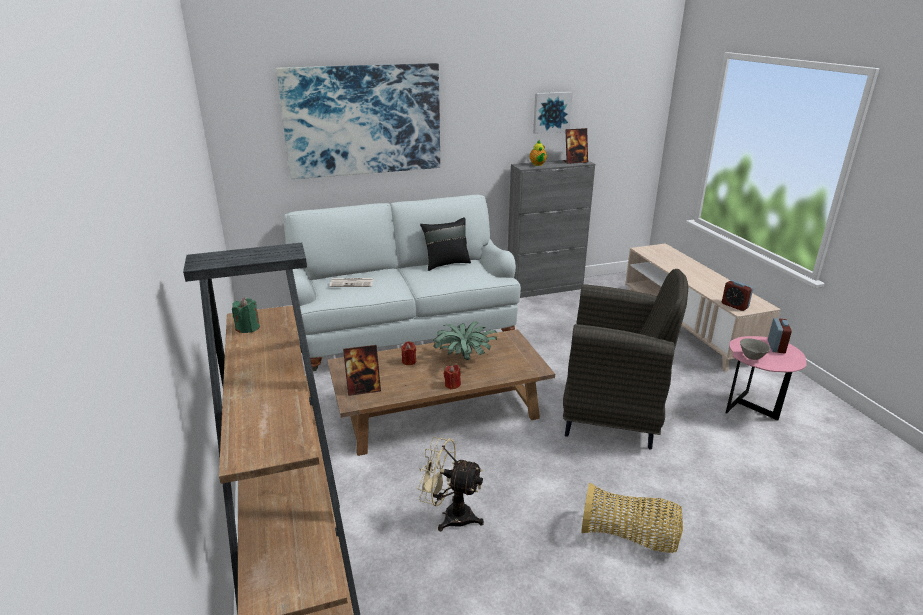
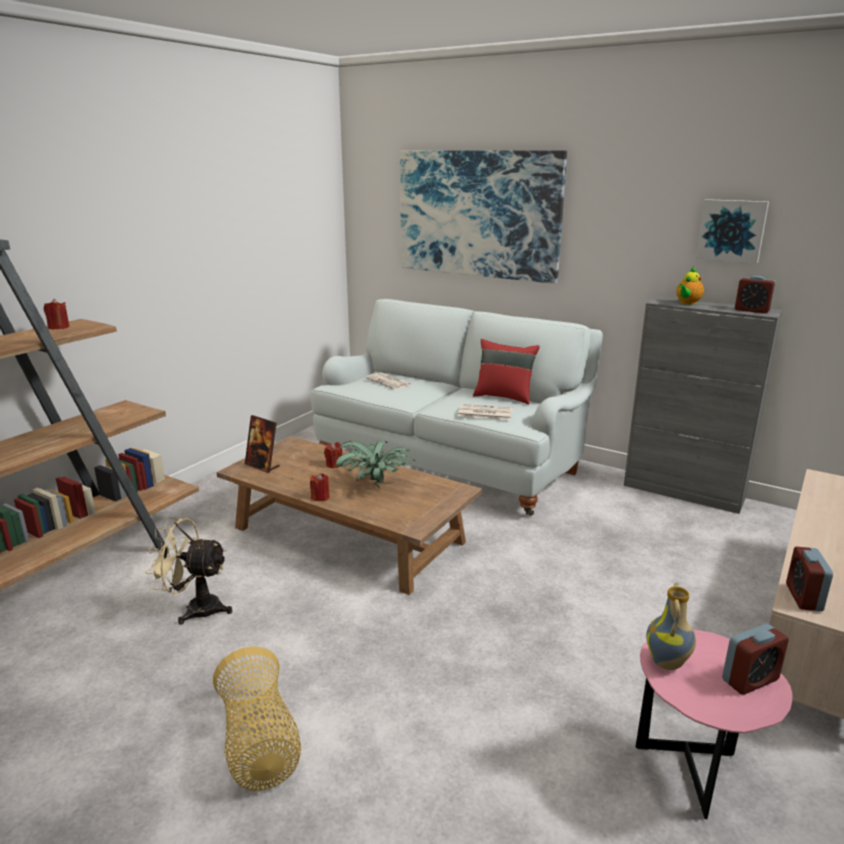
camera: 50 degrees right, 5 degrees down
green candle [232,298,260,333] -> red candle [43,299,70,330]
beige fan [417,437,484,531] -> beige fan turned 60 degrees counterclockwise [145,517,232,624]
black pillow [420,217,471,271] -> red pillow [473,339,540,405]
grey armchair [563,269,688,450] -> none
picture frame [564,128,588,164] -> alarm clock [735,276,776,313]
grey bowl [740,338,770,360] -> vase [646,582,696,670]
none -> newspaper [458,404,513,420]

